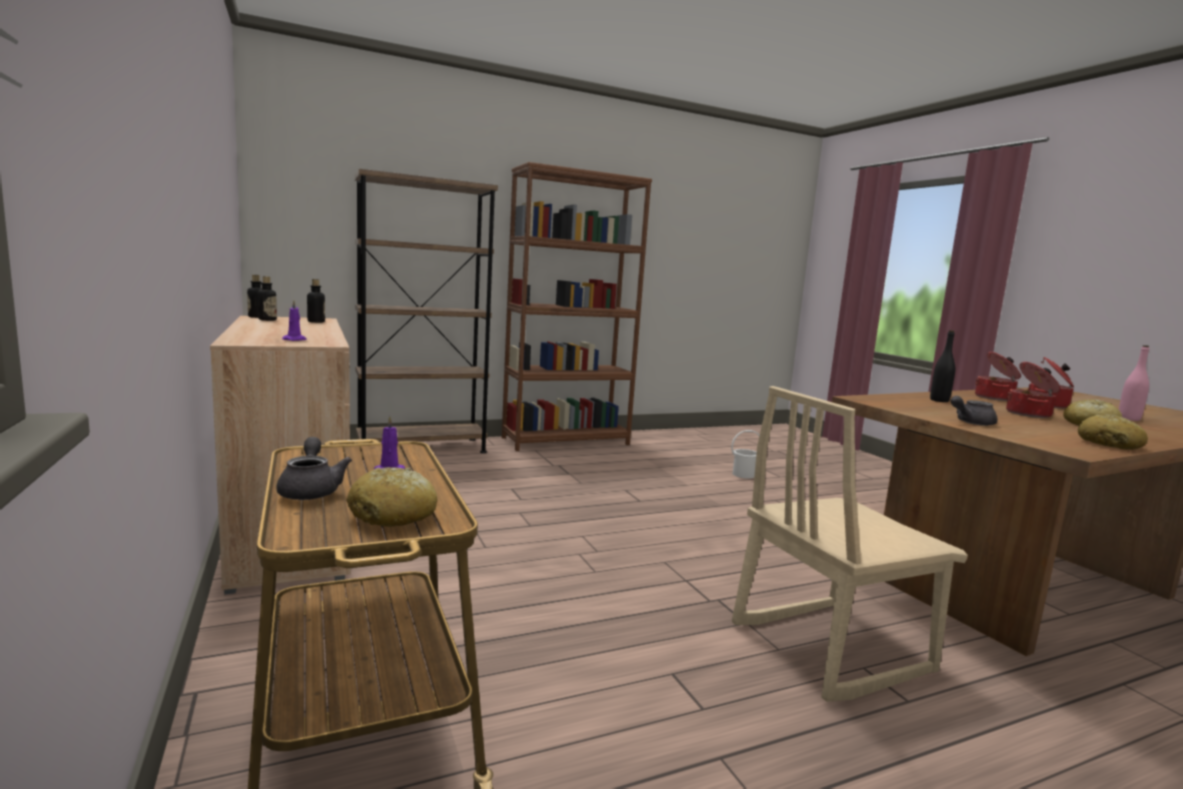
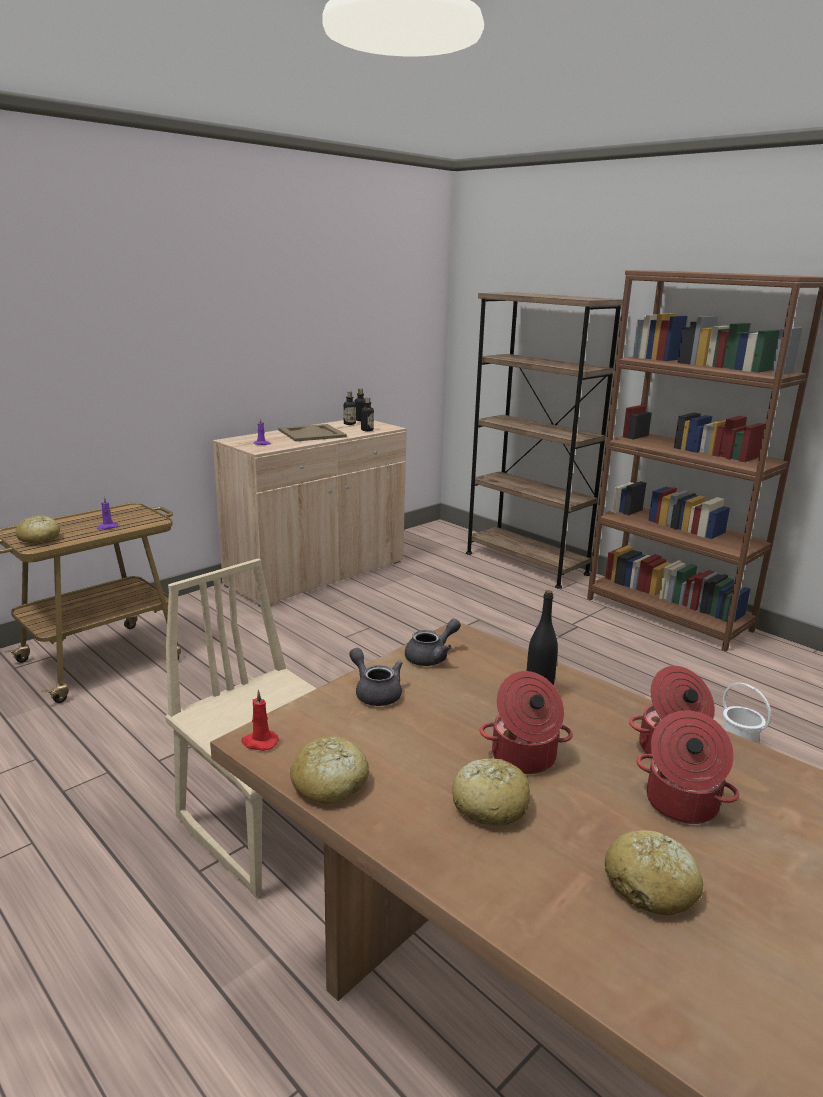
camera: 70 degrees right, 10 degrees up
grey teapot [276,437,352,500] -> grey teapot moved to [405,619,461,666]
pink bottle [1119,345,1149,421] -> bread [605,830,703,915]
none -> red candle [242,690,279,751]
none -> beige tray [278,424,347,442]

